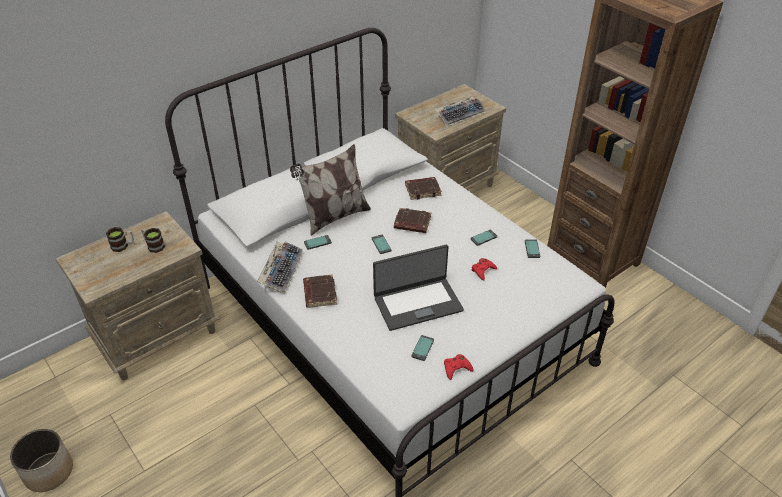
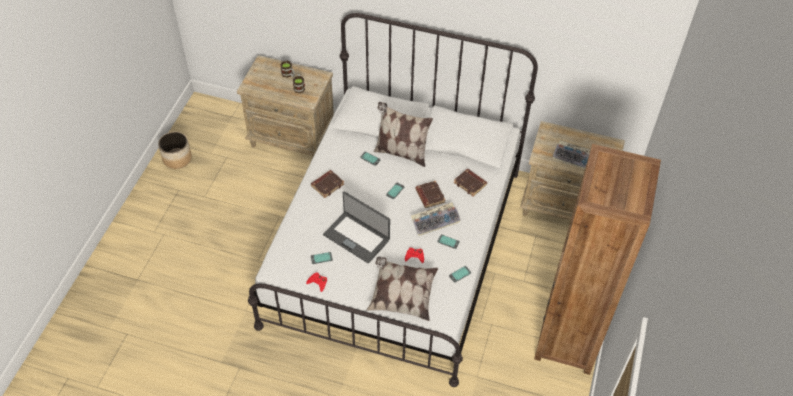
camera: 55 degrees right, 10 degrees up
keyboard [257,242,303,294] -> keyboard moved to [411,202,461,236]
none -> pillow [366,257,438,321]

